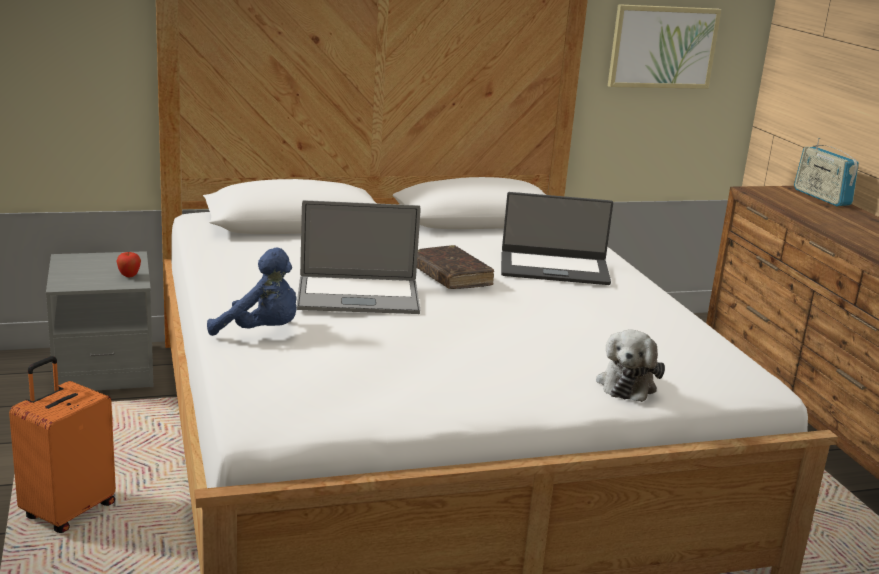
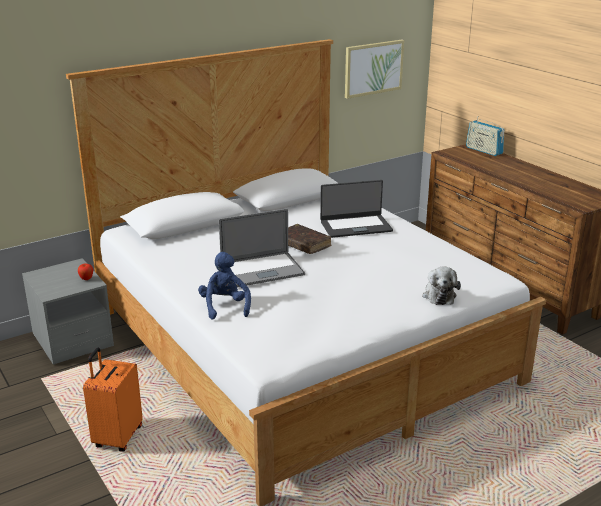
camera: 15 degrees left, 5 degrees up
blue plush toy [207,248,297,336] -> blue plush toy turned 105 degrees counterclockwise [198,252,251,320]

